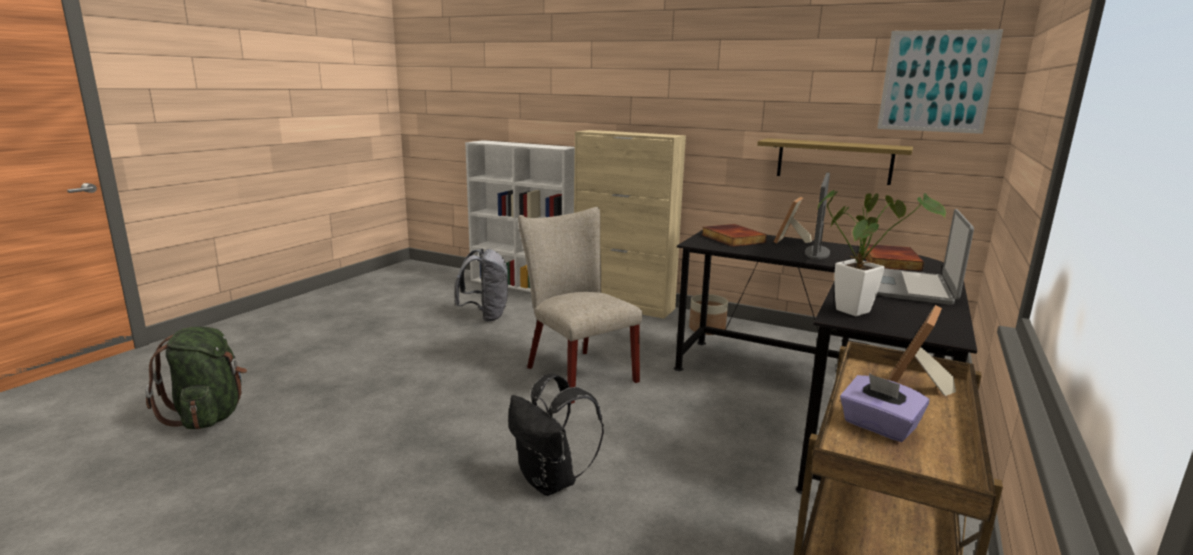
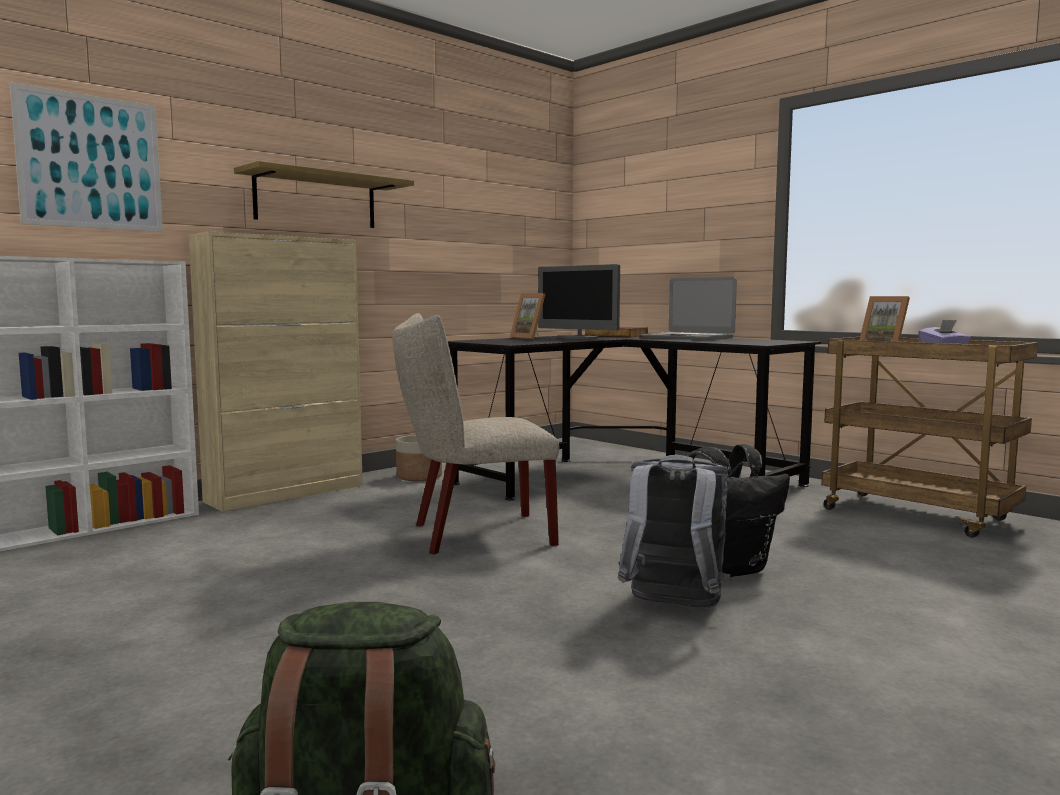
camera: 70 degrees left, 10 degrees down
grey backpack [454,249,508,322] -> grey backpack moved to [618,455,731,608]
book [701,224,767,247] -> none
shelf [757,138,913,185] -> shelf moved to [234,161,414,228]
potted plant [817,190,946,316] -> none
picture [877,29,1003,134] -> picture moved to [10,82,163,232]

